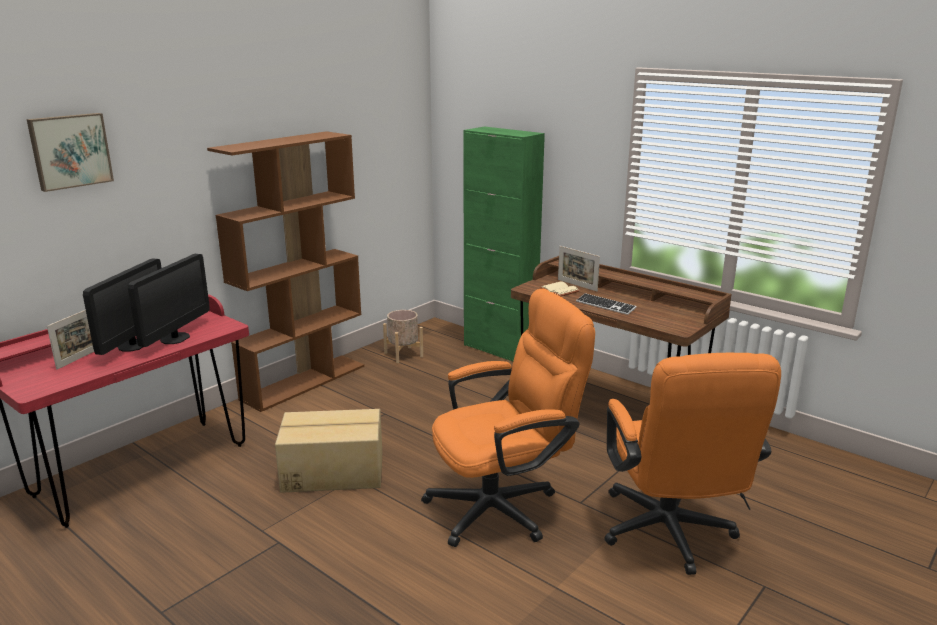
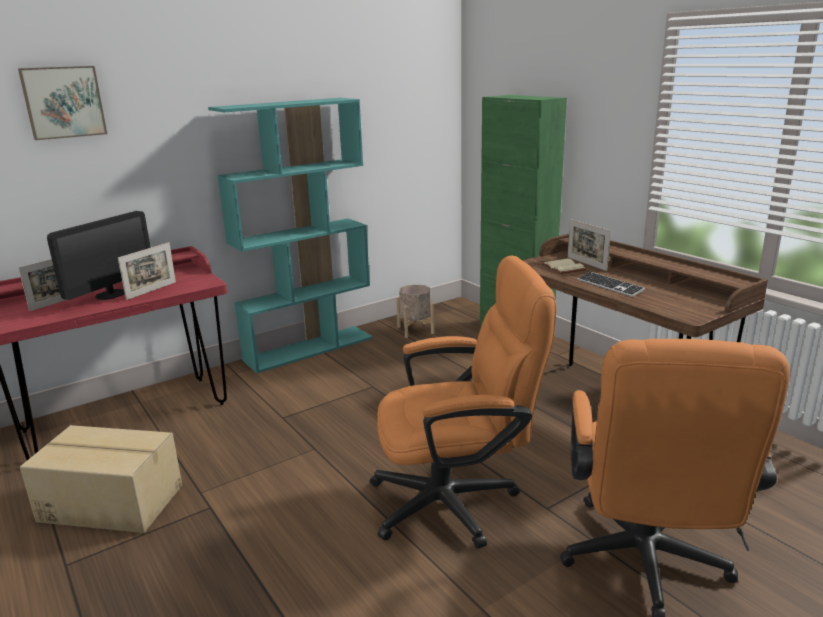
camera: 15 degrees right, 0 degrees up
monitor [128,254,210,347] -> picture frame [118,242,176,300]
brown bookcase [207,131,364,412] -> turquoise bookcase [208,98,373,373]
cardboard box [275,409,382,493] -> cardboard box moved to [20,425,182,533]

